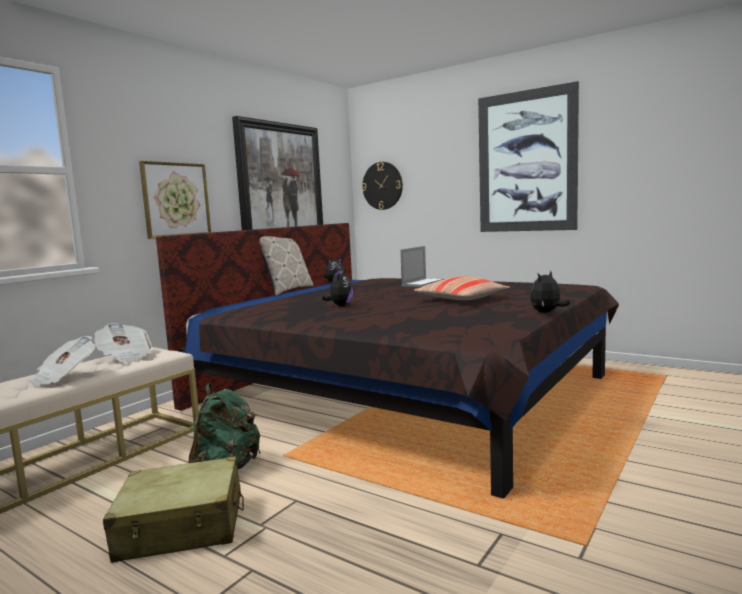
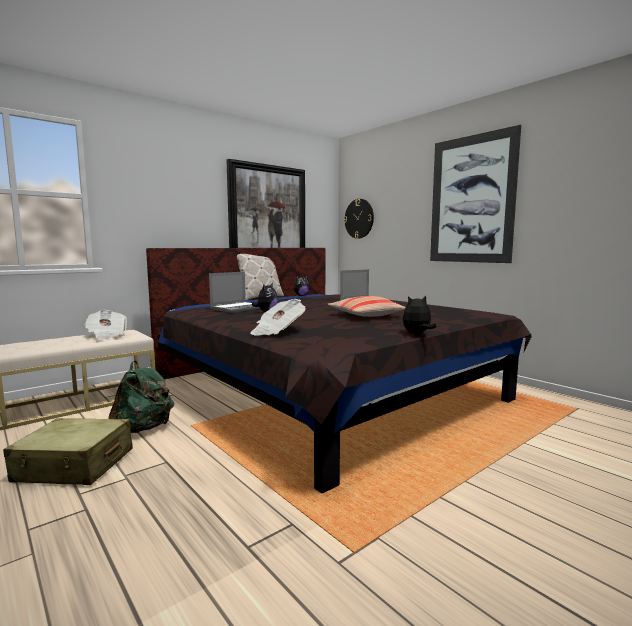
camera: 15 degrees right, 0 degrees up
newspaper [26,336,96,386] -> newspaper moved to [250,299,306,336]
picture [139,161,211,239] -> none
none -> laptop [209,272,260,313]

